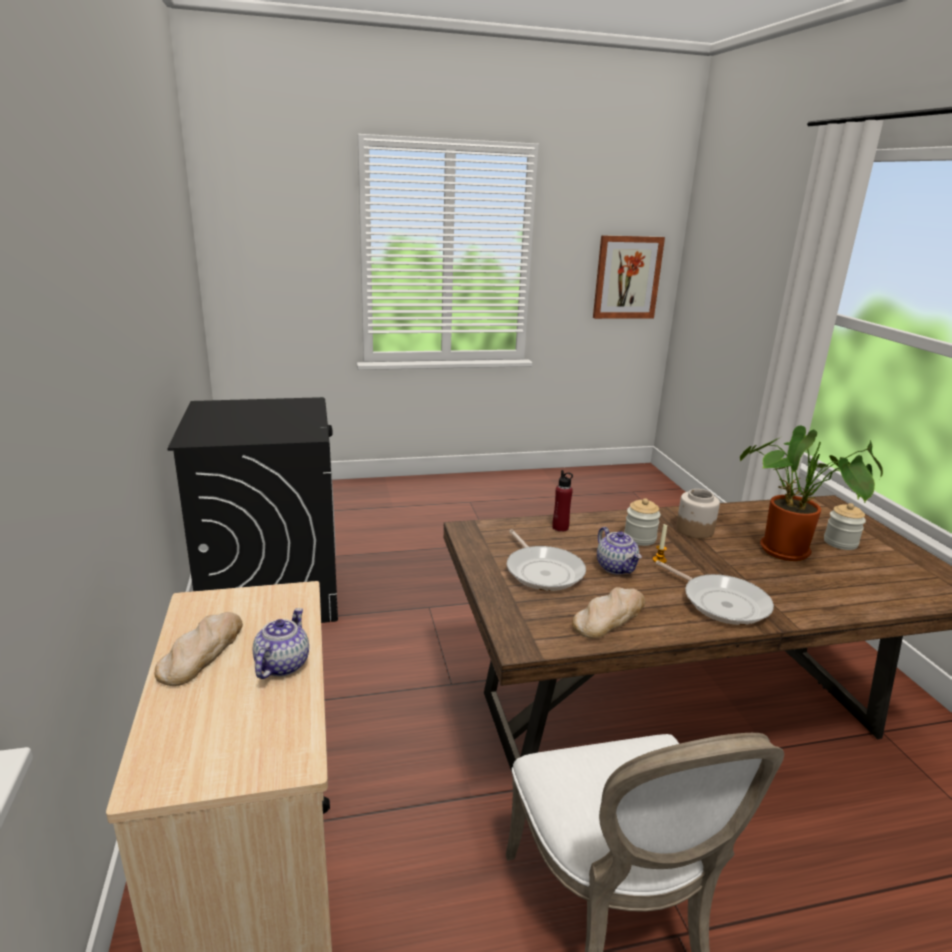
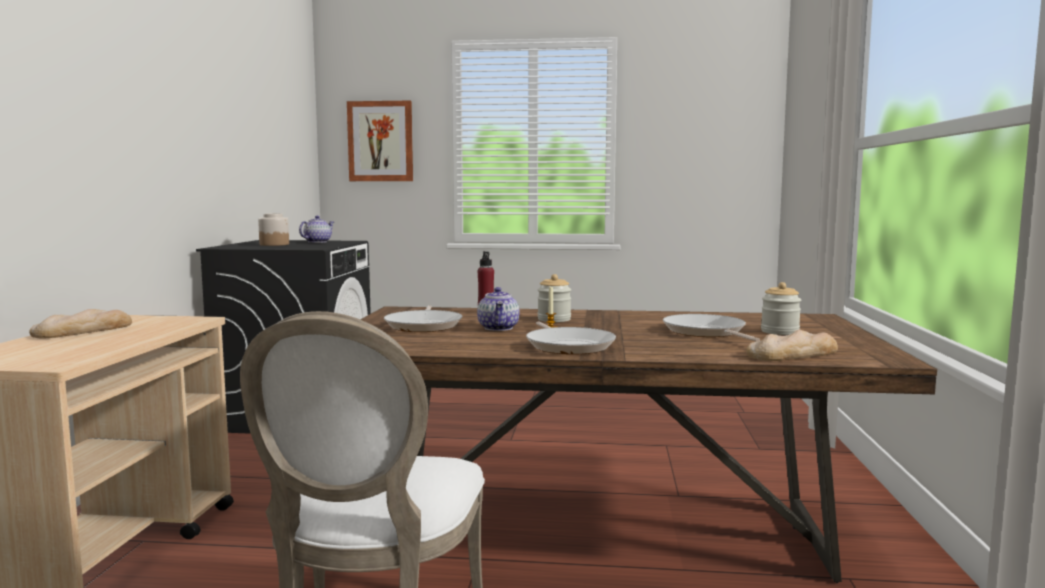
camera: 20 degrees right, 15 degrees down
teapot [253,608,309,679] -> teapot moved to [299,216,334,243]
bread [572,587,645,639] -> bread moved to [746,330,838,361]
picture [593,235,665,319] -> picture moved to [347,101,413,181]
jar [676,489,720,539] -> jar moved to [258,213,289,246]
potted plant [740,426,883,561] -> frying pan [663,314,760,342]

